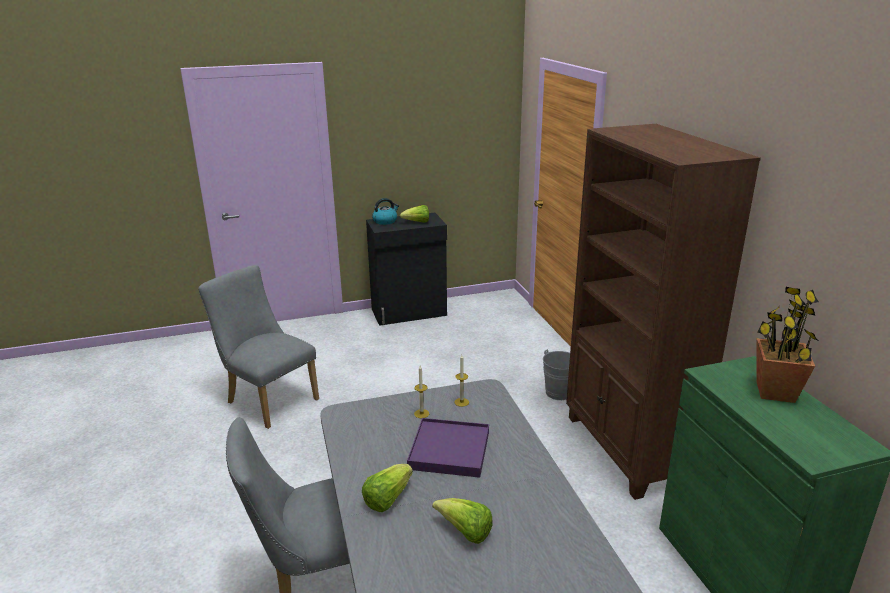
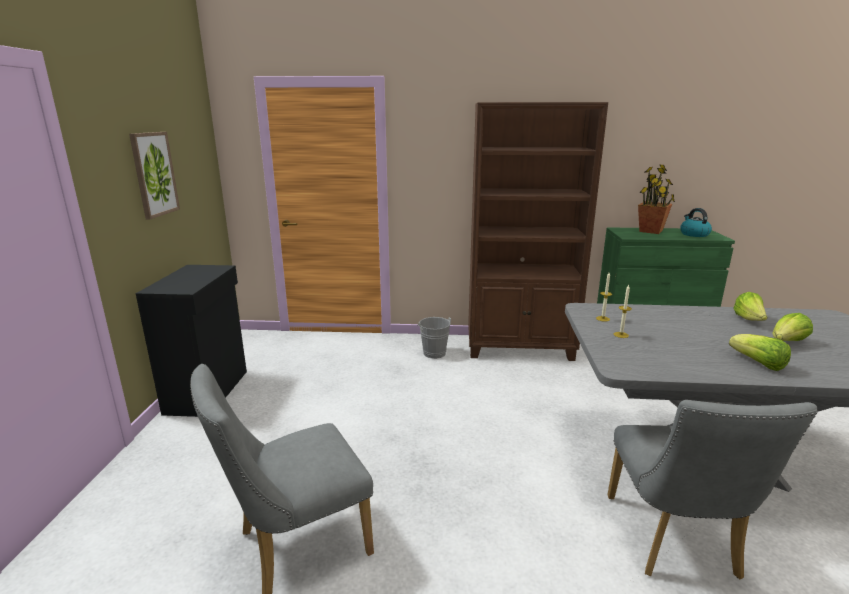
camera: 70 degrees left, 5 degrees down
kettle [372,198,399,225] -> kettle moved to [680,208,712,237]
lettuce [400,205,429,223] -> lettuce moved to [733,292,767,321]
purple tray [407,418,489,478] -> none
none -> picture [129,132,180,219]

